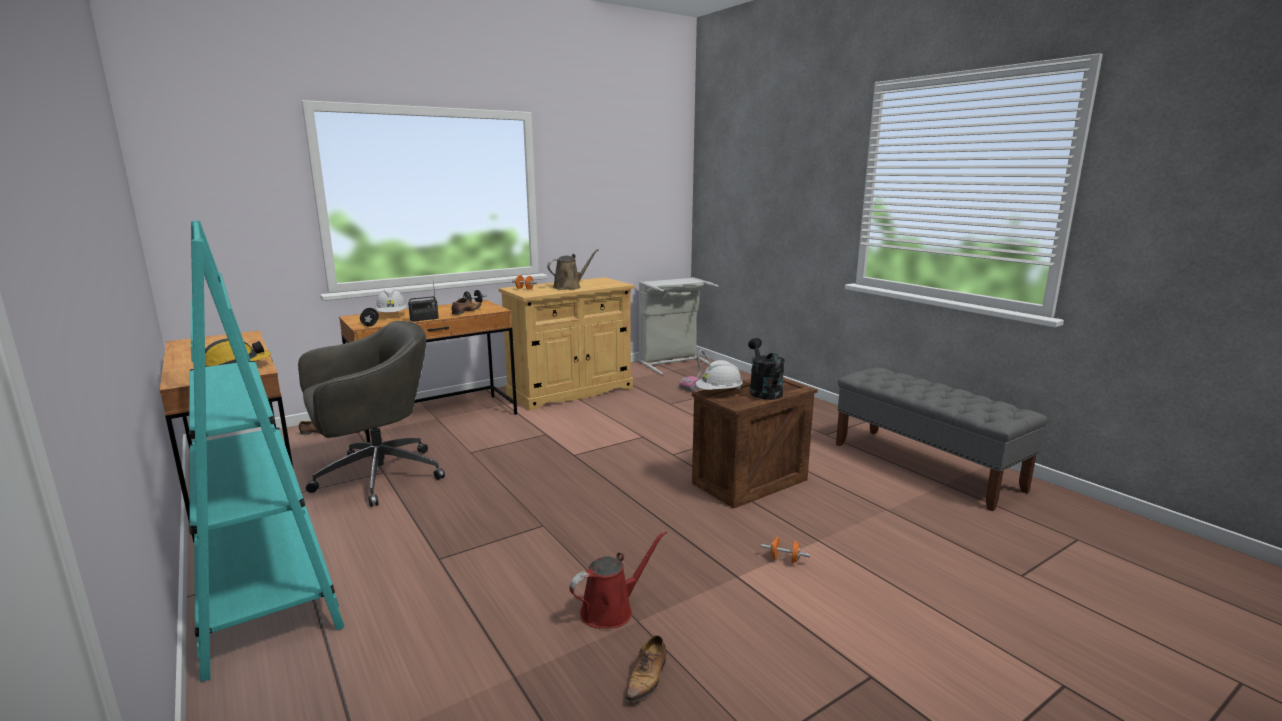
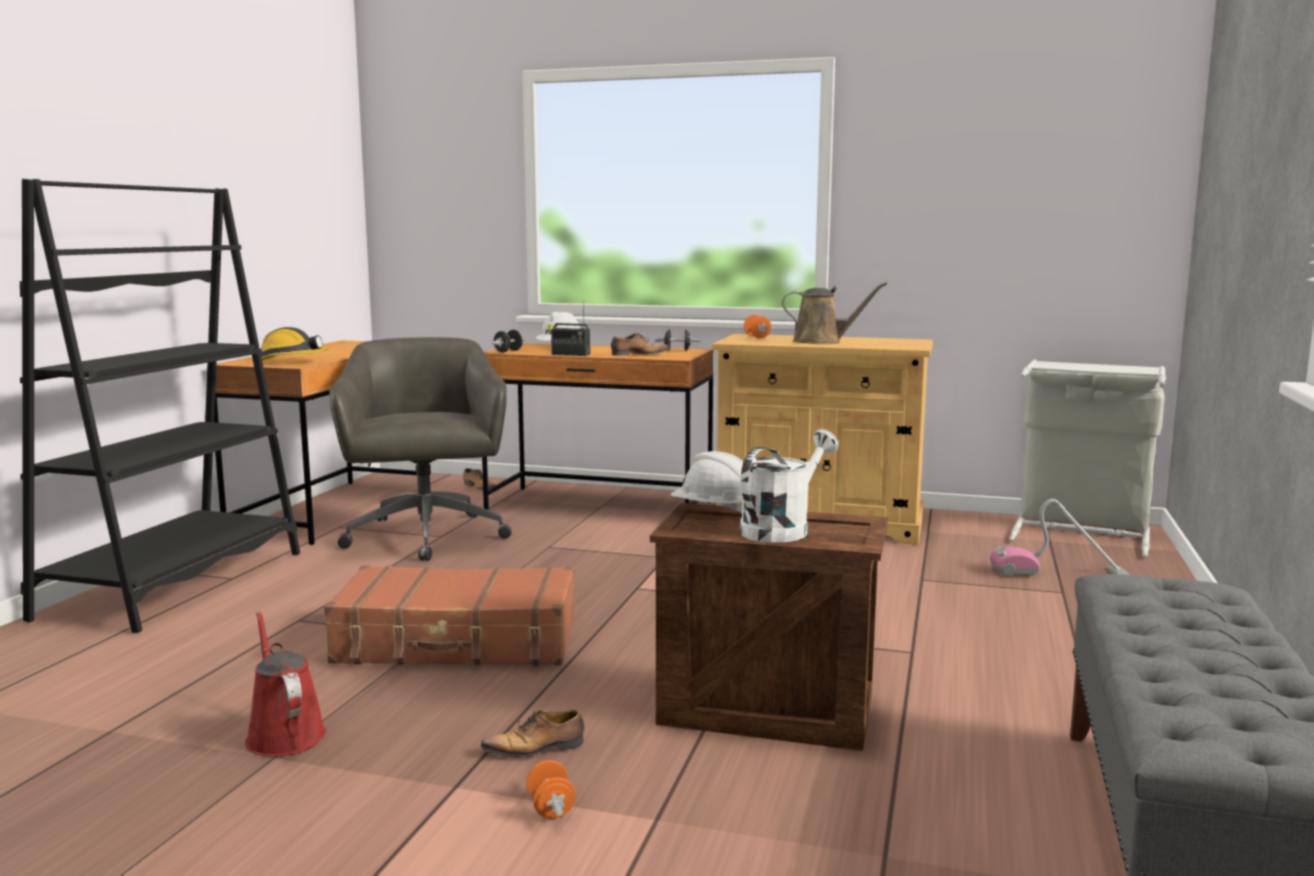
camera: 50 degrees right, 5 degrees down
turquoise bookcase [189,220,345,682] -> black bookcase [20,179,300,633]
grey office chair [298,321,445,507] -> grey office chair turned 120 degrees counterclockwise [329,337,511,561]
red watering can [569,531,667,629] -> red watering can turned 135 degrees counterclockwise [245,611,326,756]
shoe [625,635,666,702] -> shoe moved to [480,708,584,758]
black watering can [748,338,785,400] -> white watering can [740,429,839,543]
none -> brown suitcase [324,565,575,666]

